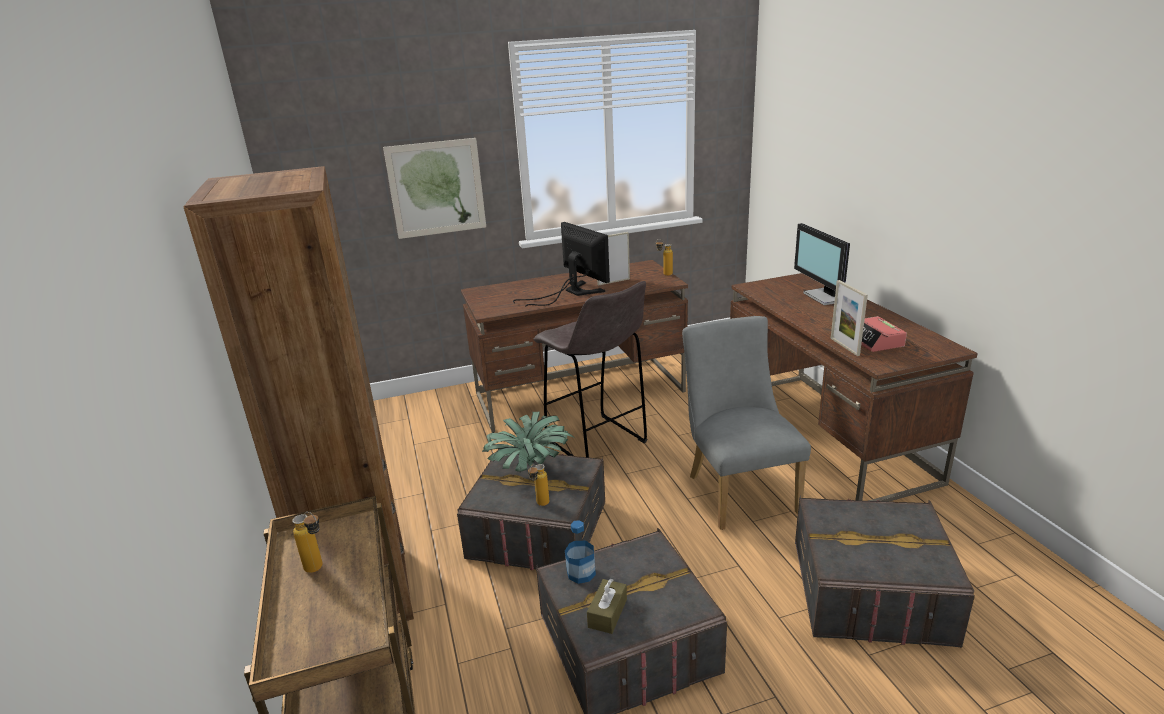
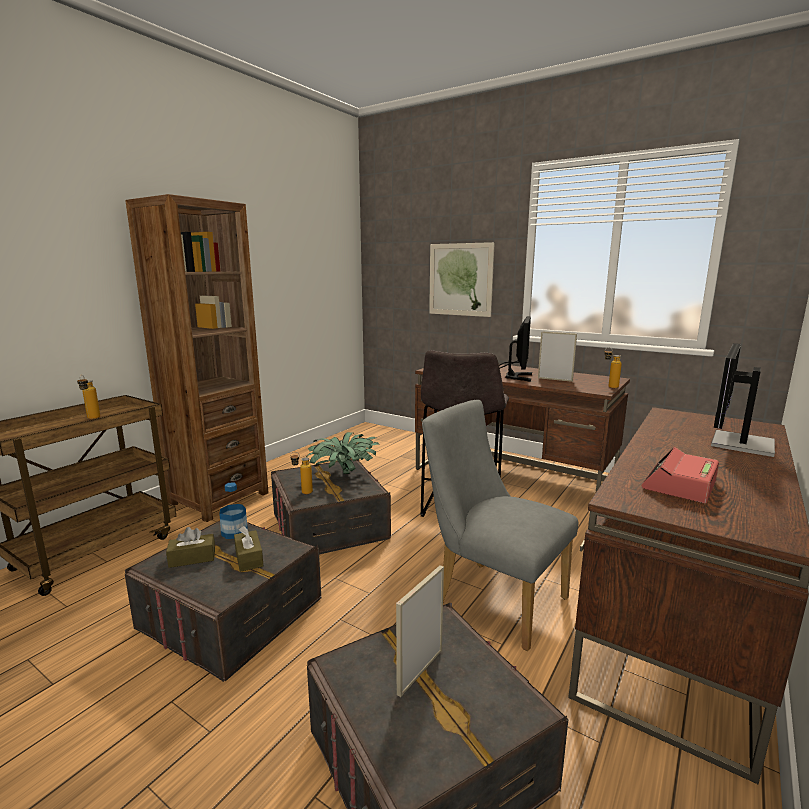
camera: 50 degrees right, 10 degrees down
grey chair [682,316,811,530] -> grey chair turned 90 degrees counterclockwise [422,400,578,651]
picture frame [831,280,868,356] -> picture frame moved to [396,565,444,697]
none -> brown tissue box [234,526,263,572]

